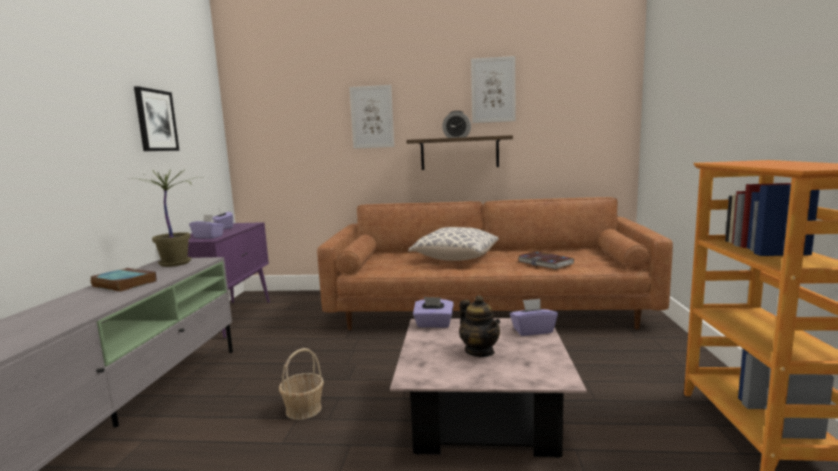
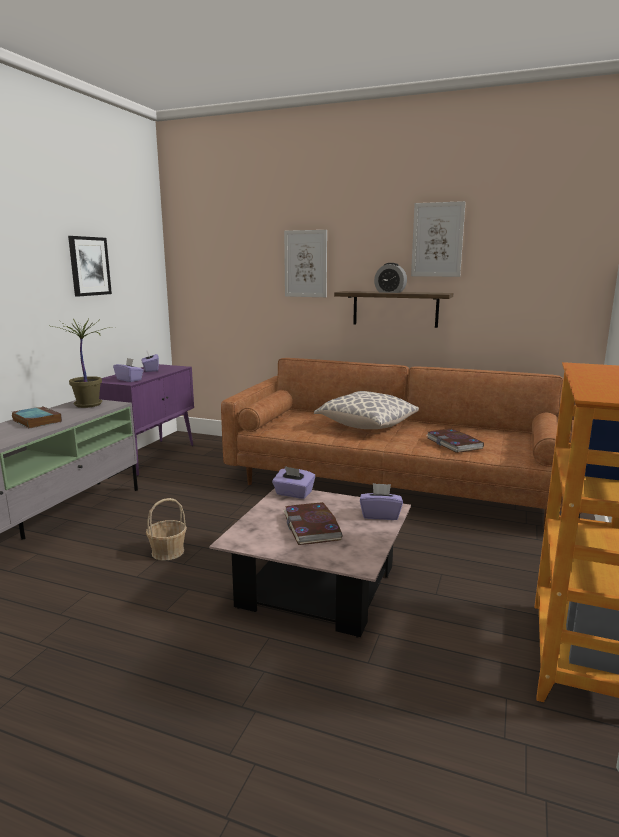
camera: 15 degrees right, 5 degrees up
teapot [459,295,500,357] -> book [283,502,343,545]

